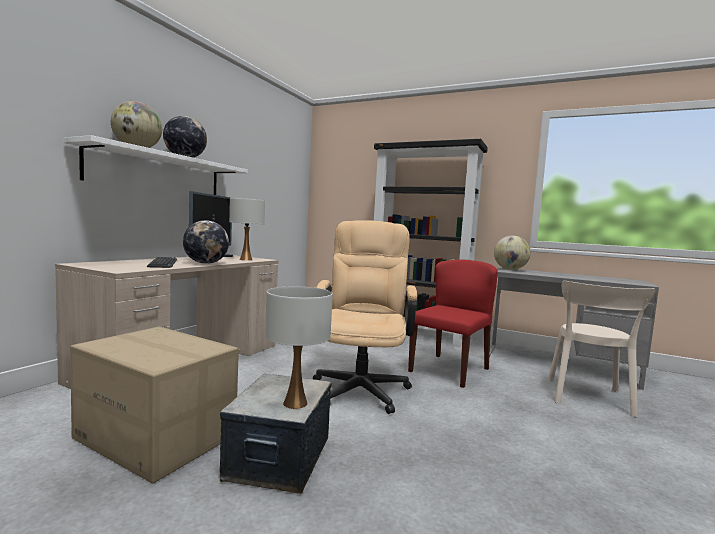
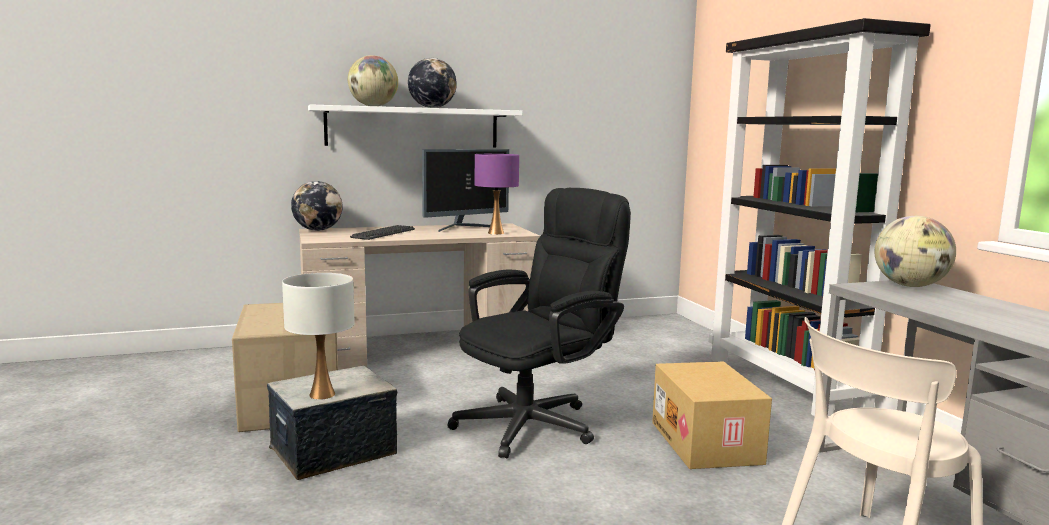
camera: 45 degrees right, 5 degrees up
globe [183,220,229,264] -> globe moved to [291,181,343,231]
white table lamp [229,198,265,261] -> purple table lamp [475,154,519,235]
beige office chair [313,220,417,414] -> black office chair [448,188,631,459]
red chair [408,260,498,388] -> cardboard box [652,362,772,469]

